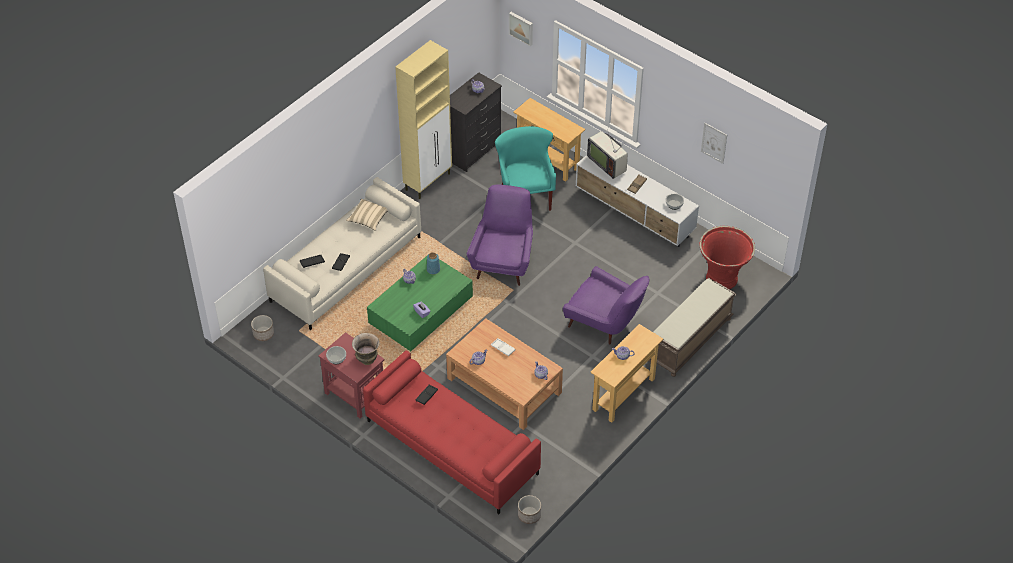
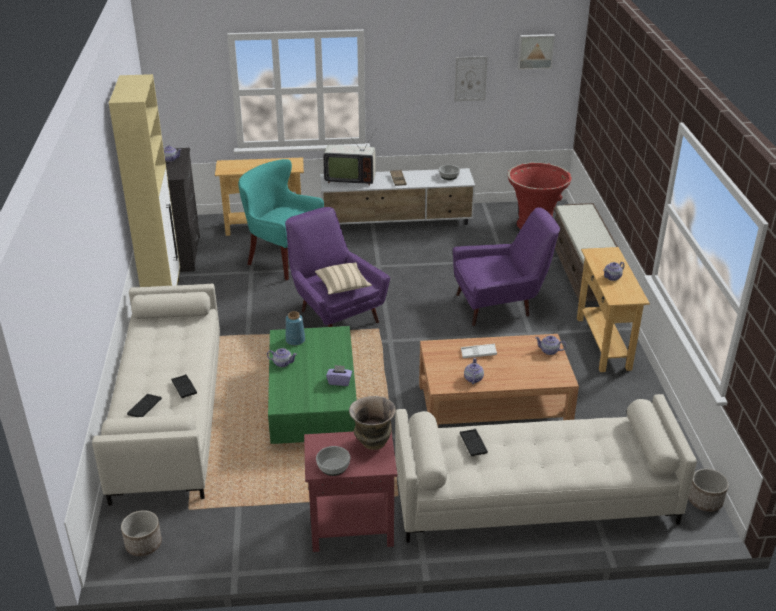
camera: 45 degrees left, 15 degrees down
beige pillow [346,199,388,231] -> beige pillow moved to [315,263,372,295]
red sofa [363,350,541,514] -> beige sofa [395,394,697,543]
picture [509,12,533,46] -> picture moved to [518,34,555,70]

